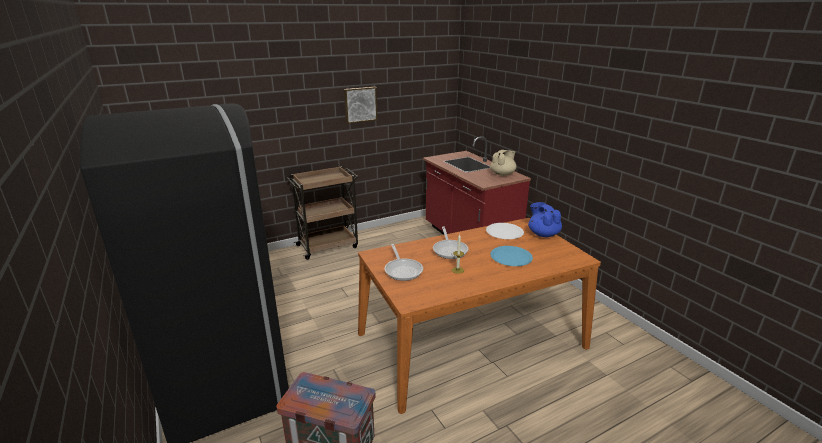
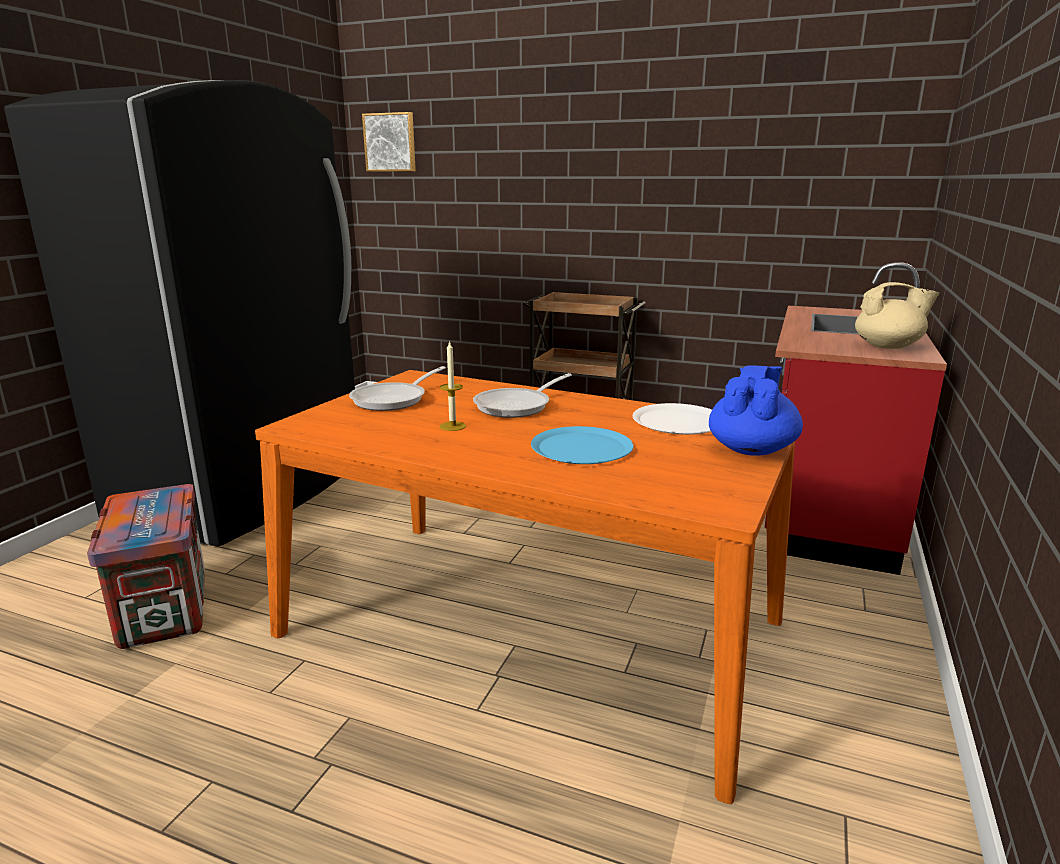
camera: 50 degrees right, 5 degrees down
picture [344,87,378,124] -> picture moved to [362,112,416,172]

